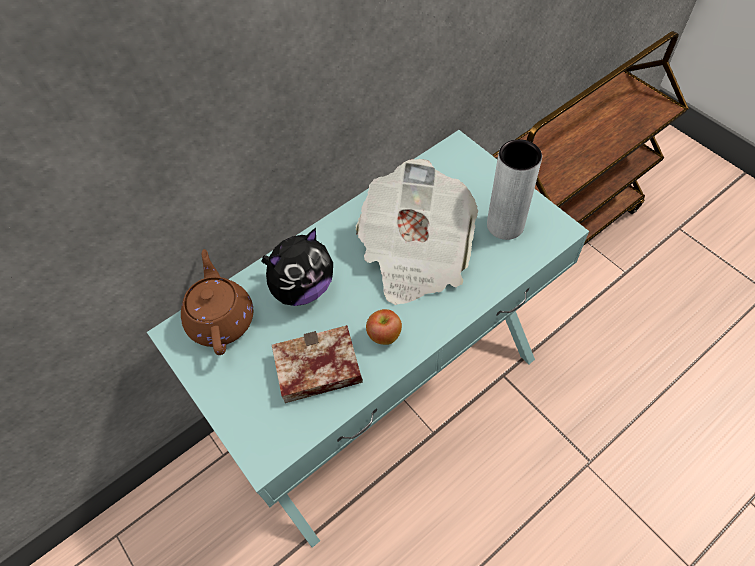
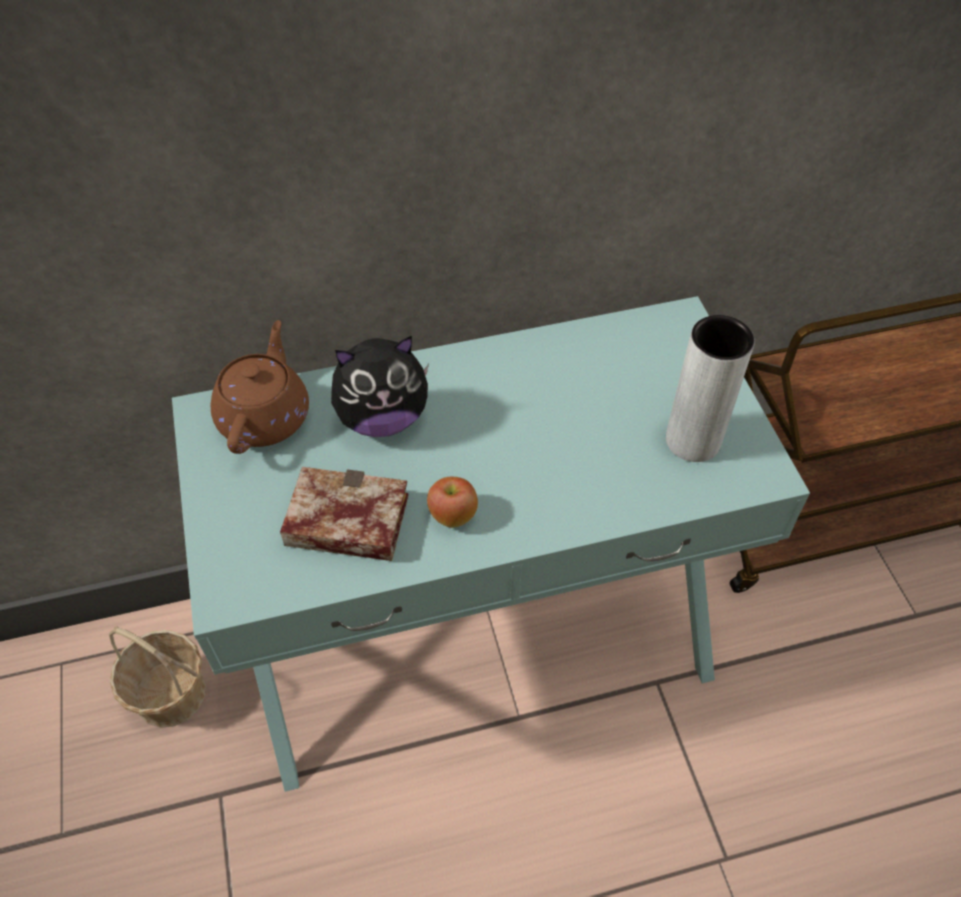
camera: 20 degrees right, 5 degrees down
newspaper [356,159,478,305] -> none
none -> basket [109,626,206,728]

